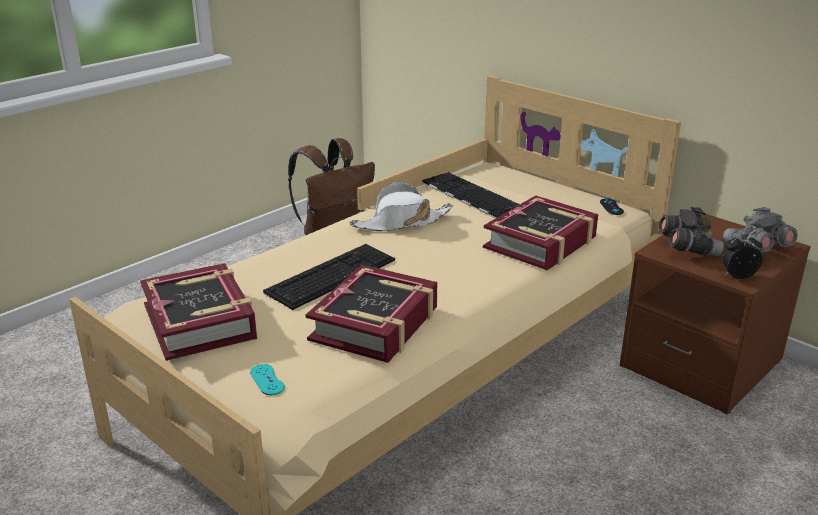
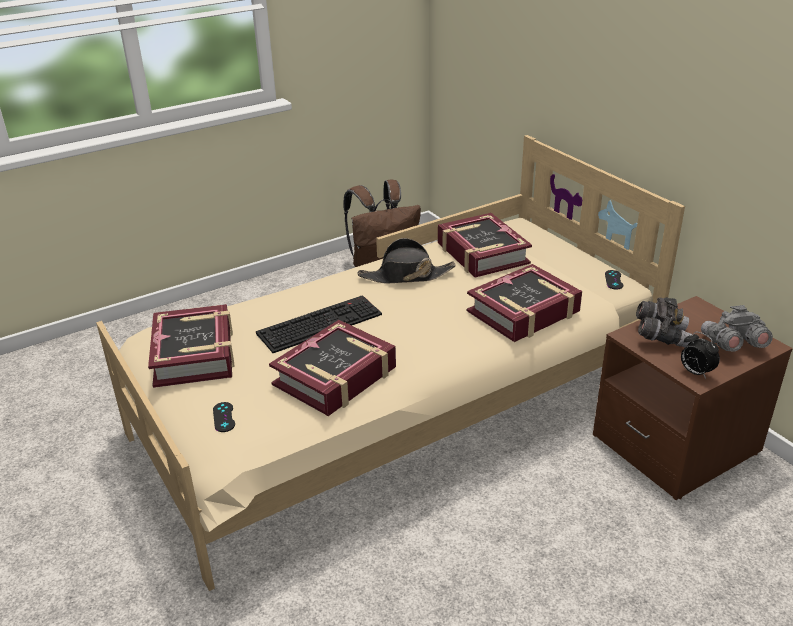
camera: 15 degrees right, 5 degrees up
turquoise game controller [250,364,285,395] -> black game controller [213,402,235,432]
white hat [350,182,453,231] -> black hat [358,238,456,284]
keyboard [422,172,520,218] -> book [438,213,532,277]
alarm clock [722,233,762,279] -> alarm clock turned 135 degrees counterclockwise [681,331,720,379]

